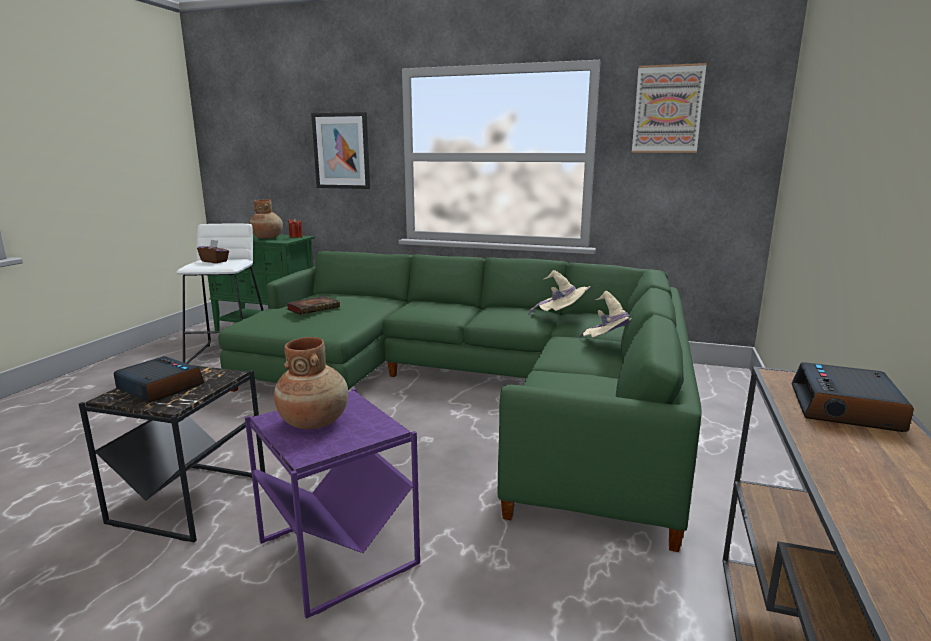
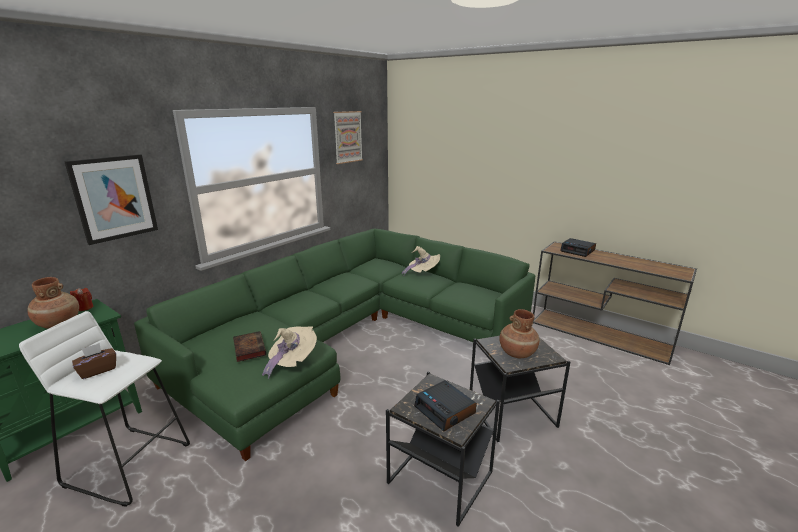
camera: 70 degrees left, 5 degrees up
alarm clock [114,356,204,403] -> alarm clock turned 90 degrees counterclockwise [414,380,477,431]
purple side table [245,388,420,619] -> black side table [470,336,570,442]
beige hat [528,270,592,315] -> beige hat moved to [262,326,317,379]

